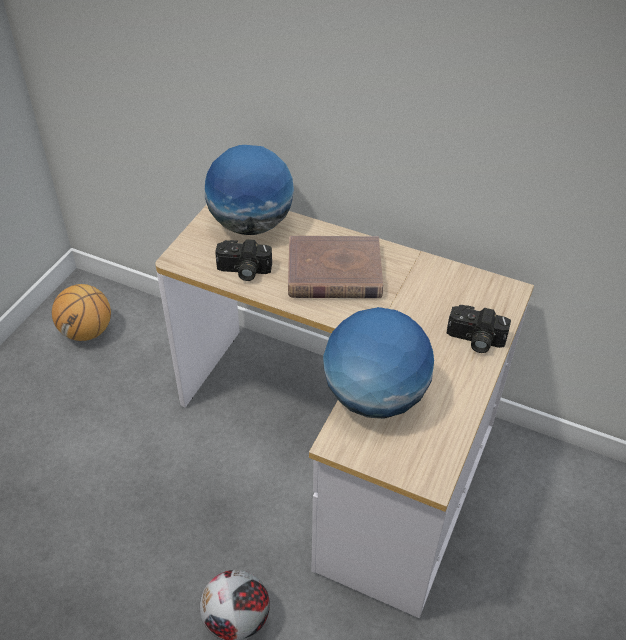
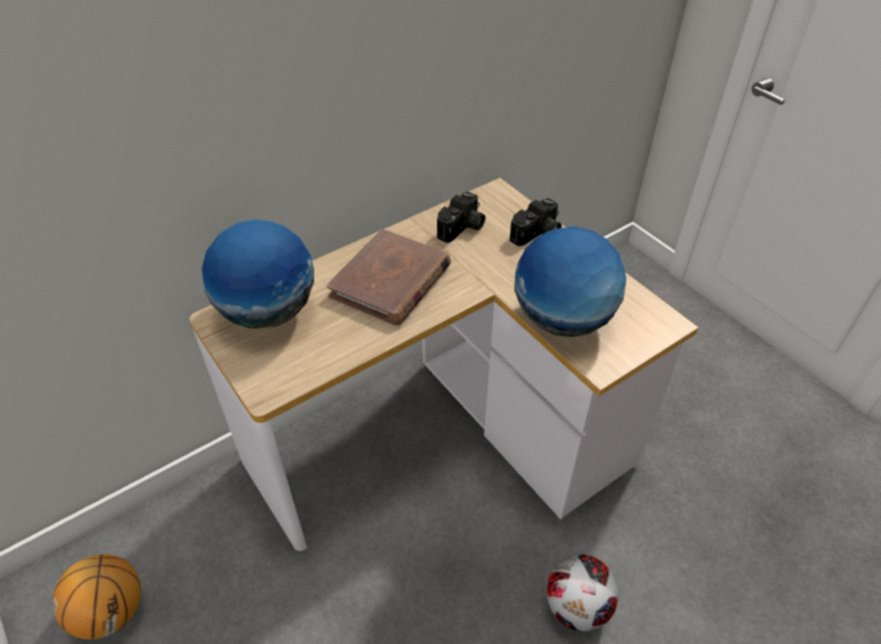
camera: 60 degrees left, 0 degrees up
camera [215,239,272,281] -> camera moved to [437,192,485,243]

